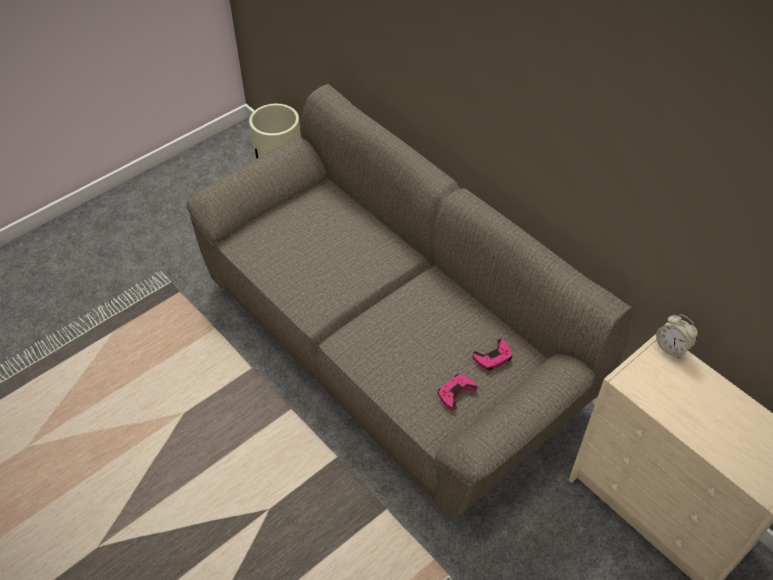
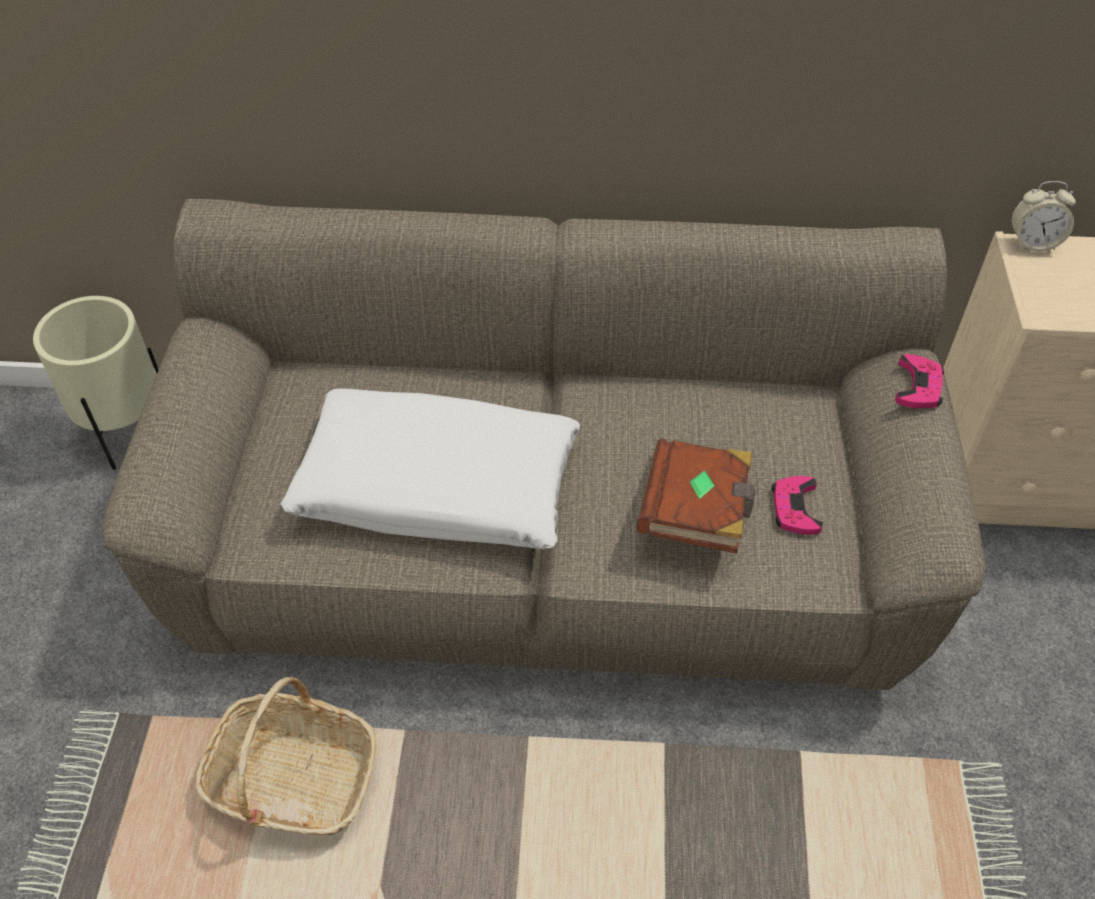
camera: 45 degrees left, 0 degrees up
pink game controller [473,339,512,371] -> pink game controller moved to [895,354,944,408]
none -> basket [195,677,377,835]
none -> white pillow [280,389,580,549]
none -> brown book [637,439,755,554]

